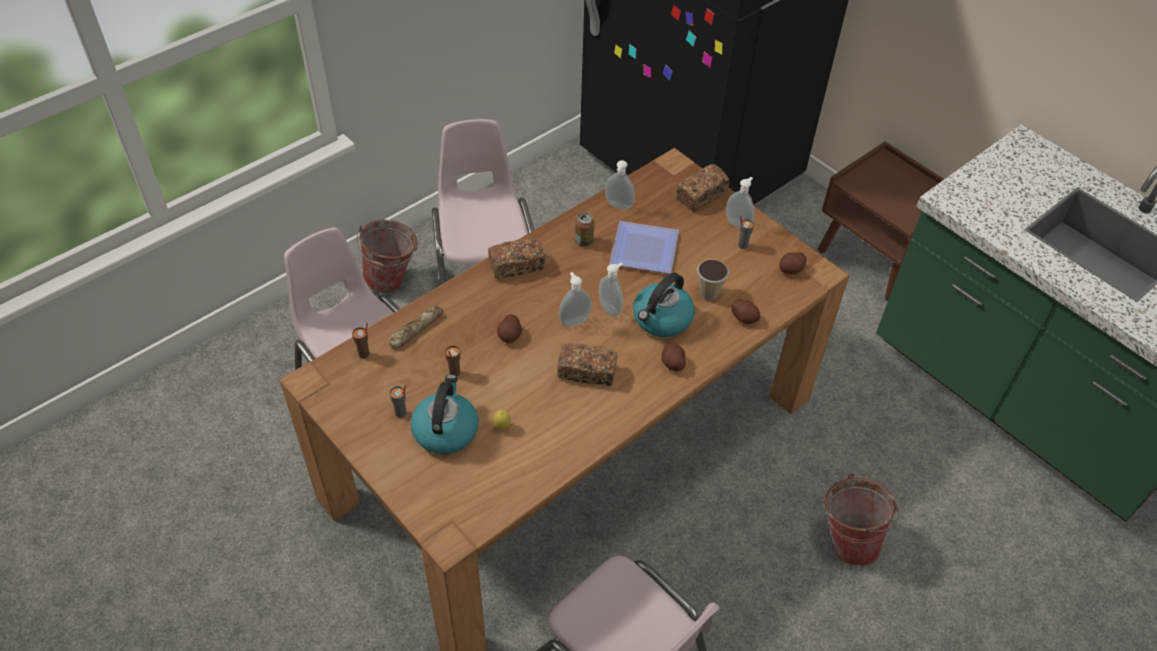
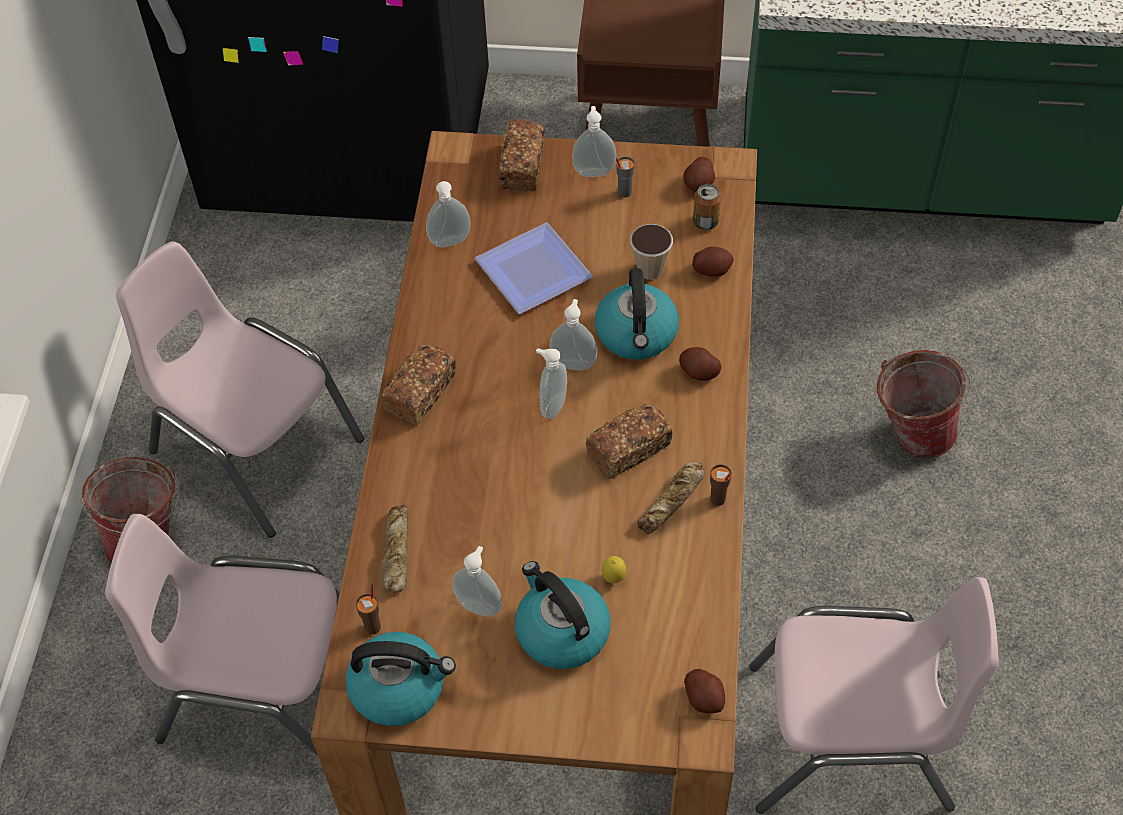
camera: 40 degrees left, 5 degrees up
grey cup [389,385,406,418] -> none
brown cup [445,345,460,376] -> brown cup moved to [710,464,732,506]
potato [497,314,522,343] -> potato moved to [684,669,725,713]
can [575,213,595,246] -> can moved to [693,184,721,230]
none -> kettle [346,632,456,726]
none -> soap dispenser [452,546,502,617]
none -> bread [637,462,704,534]

